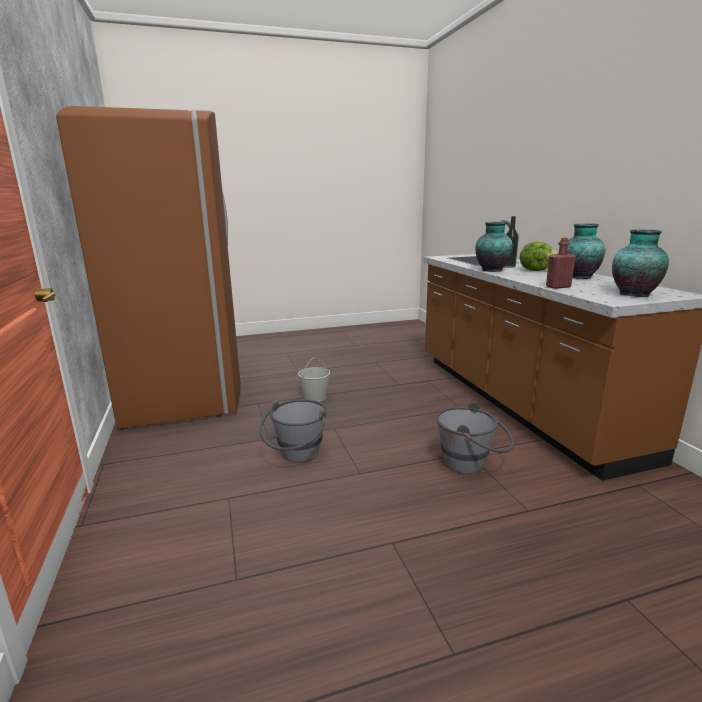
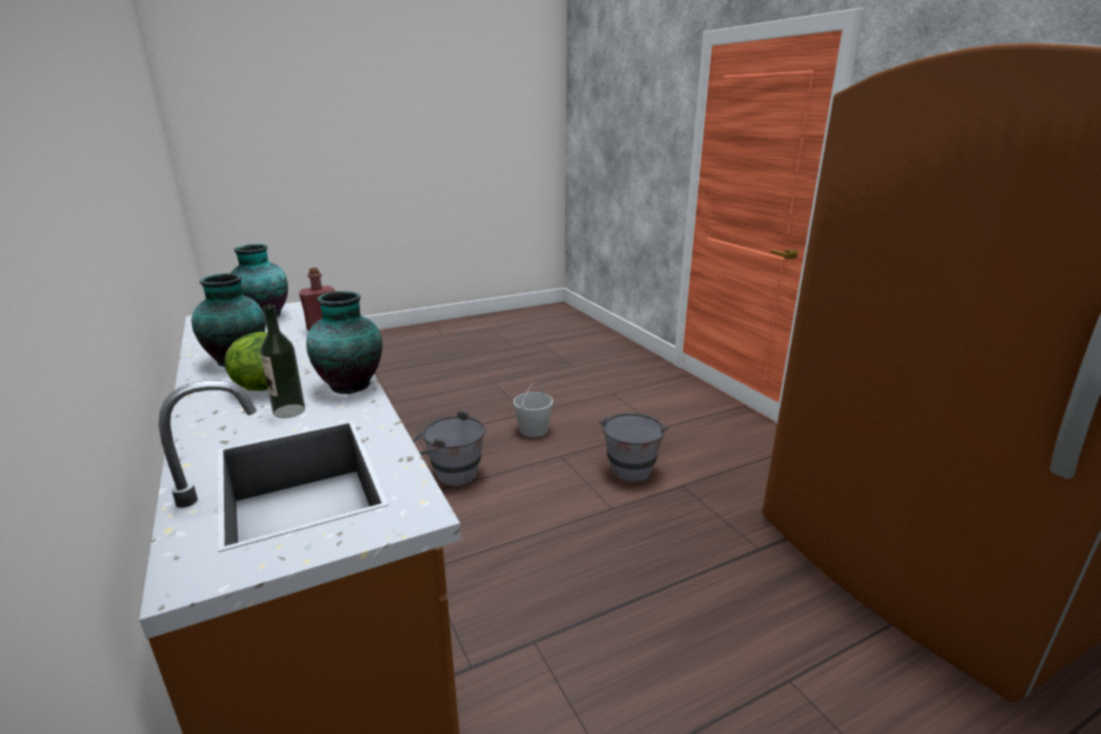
camera: 170 degrees right, 5 degrees up
white bucket [298,358,330,402] -> white bucket moved to [513,382,553,437]

